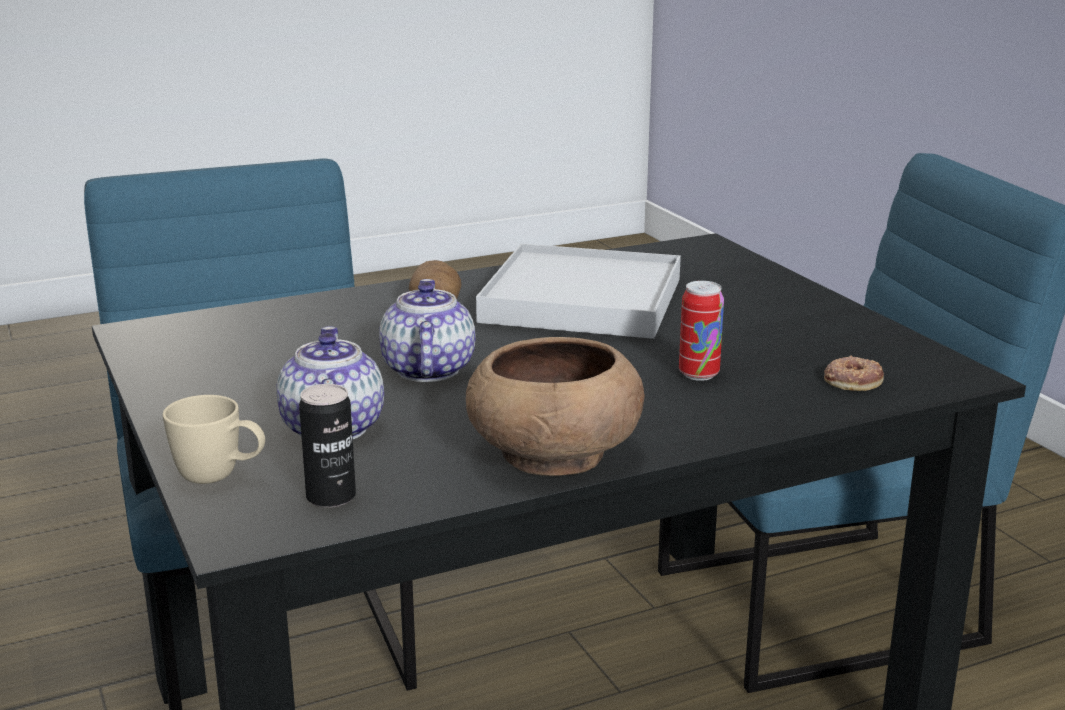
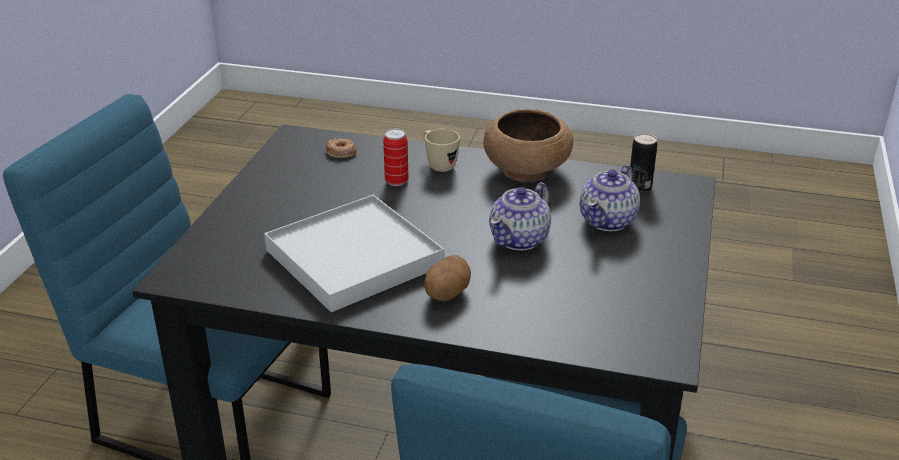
camera: 140 degrees left, 10 degrees up
beige mug [163,395,265,484] -> beige mug moved to [423,129,460,172]

